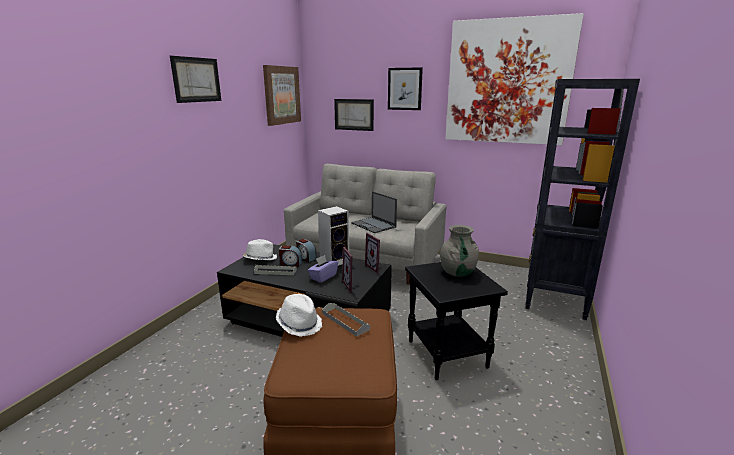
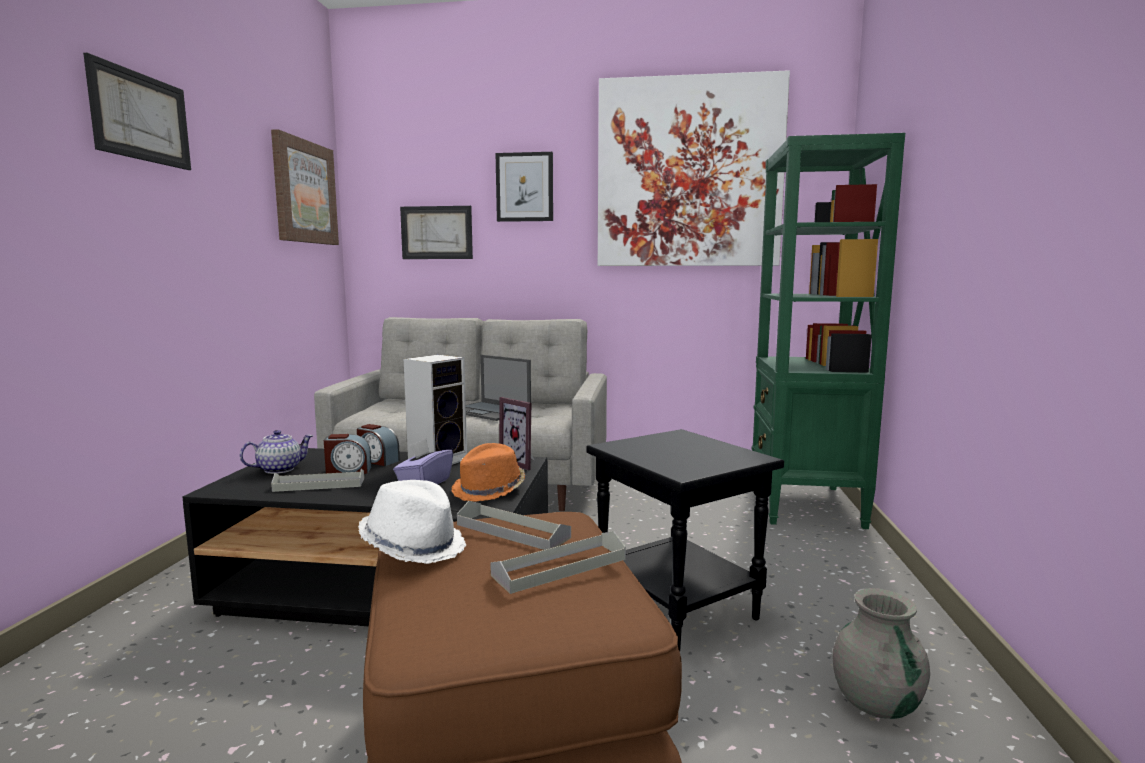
camera: 15 degrees left, 10 degrees down
white hat [243,239,277,260] -> teapot [240,430,313,474]
picture frame [342,247,361,293] -> orange hat [452,443,525,502]
grey vase [440,225,479,277] -> grey vase moved to [832,588,930,719]
black bookcase [525,79,640,320] -> green bookcase [752,133,905,529]
none -> grey tray [490,531,626,594]

